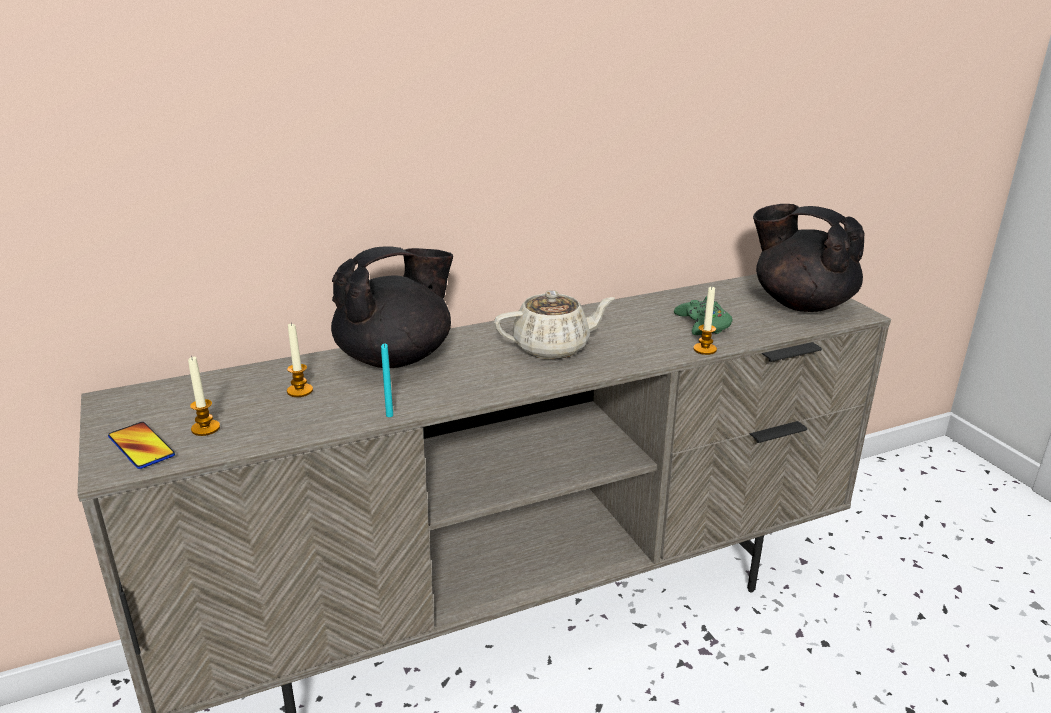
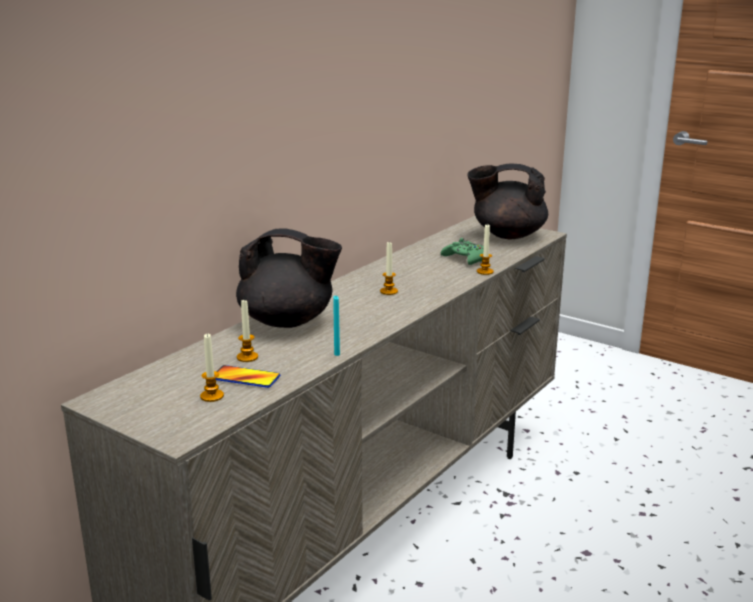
camera: 30 degrees left, 5 degrees down
phone [108,422,175,469] -> phone moved to [216,365,280,388]
black teapot [331,247,453,368] -> black teapot turned 75 degrees clockwise [236,228,342,328]
beige teapot [494,290,615,359] -> candle [380,241,398,295]

